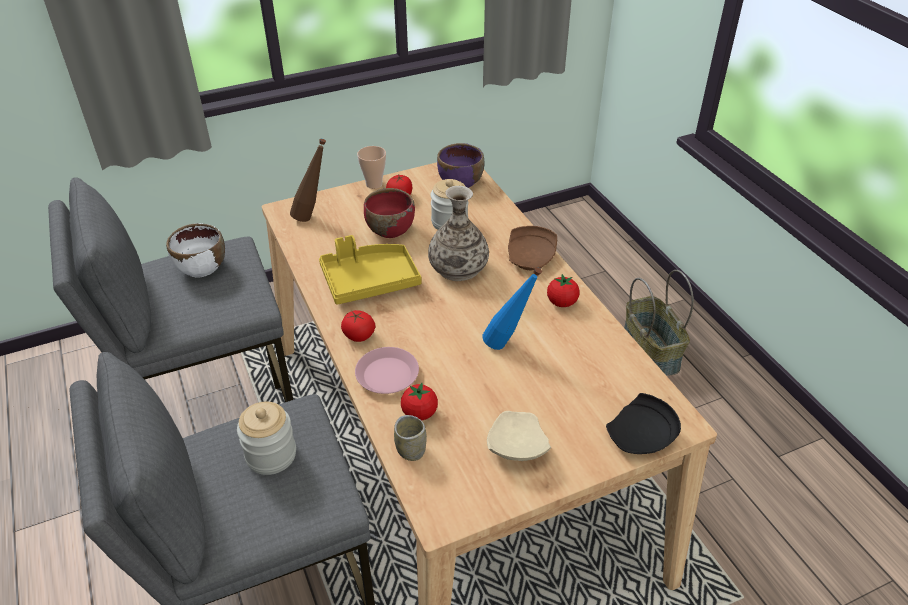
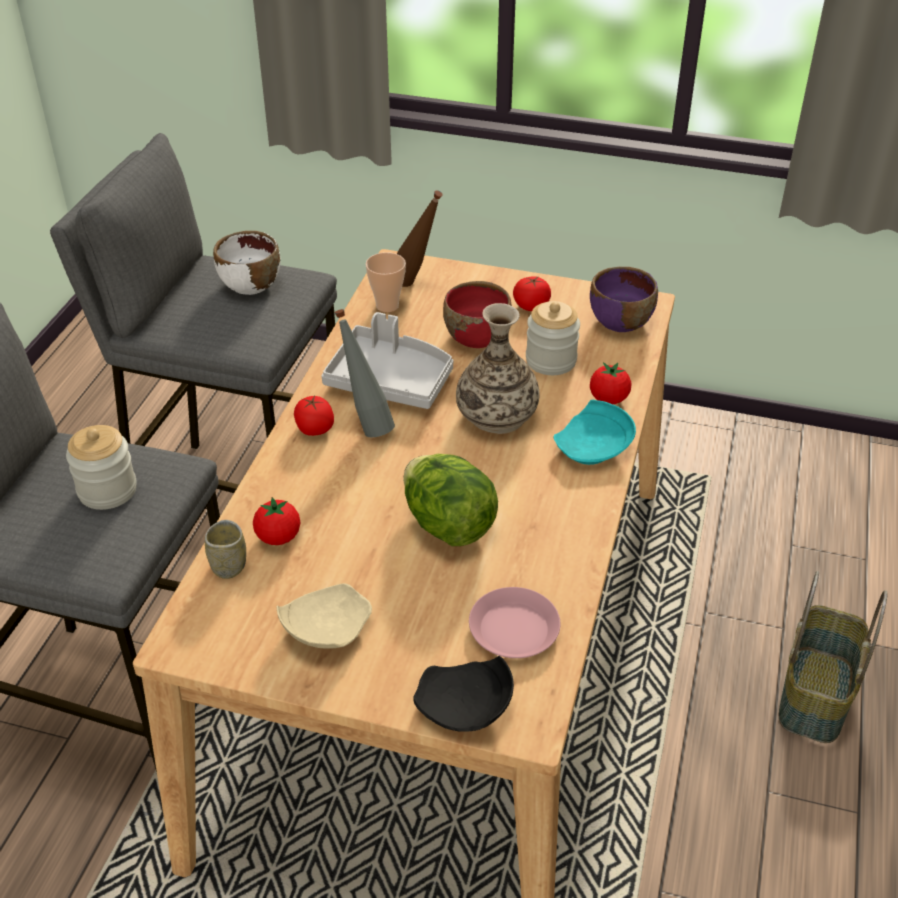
camera: 40 degrees right, 0 degrees up
yellow tray [319,235,422,305] -> grey tray [321,312,453,409]
pink plate [355,347,419,394] -> pink plate moved to [469,587,560,658]
cup [357,146,386,189] -> cup moved to [366,252,406,312]
blue bottle [482,267,542,350] -> lettuce [403,454,498,546]
brown plate [508,226,557,270] -> turquoise plate [553,400,636,465]
tomato [547,274,579,307] -> tomato moved to [590,362,631,404]
none -> grey bottle [335,309,395,438]

